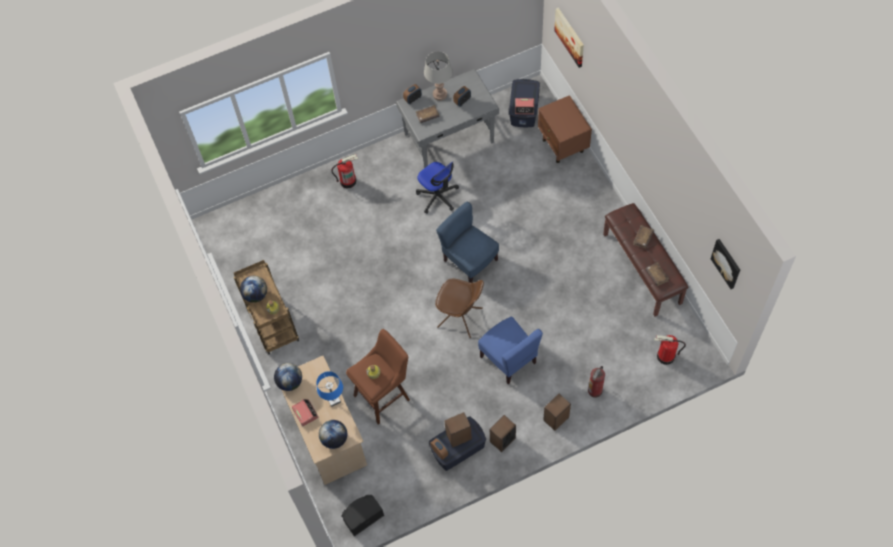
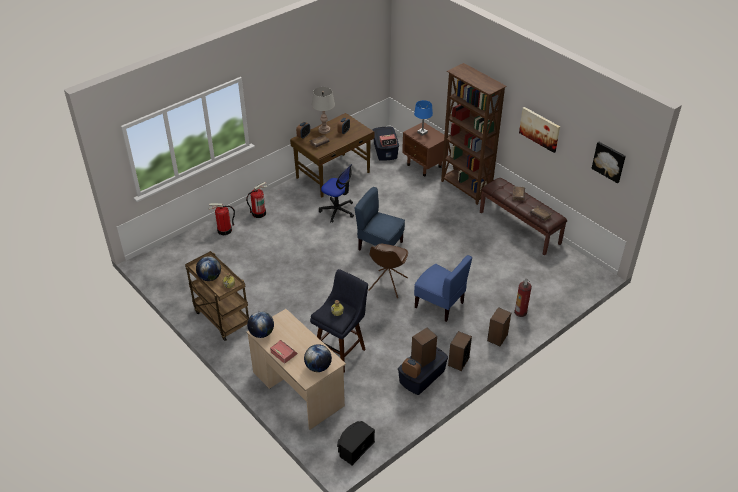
camera: 20 degrees left, 20 degrees down
blue table lamp [316,371,343,407] -> blue table lamp moved to [414,100,433,136]
brown stool [346,329,410,425] -> blue stool [310,269,368,372]
grey desk [396,69,499,168] -> brown desk [290,113,374,198]
brown chair [435,279,484,338] -> brown chair turned 105 degrees clockwise [368,244,408,298]
picture [554,7,584,68] -> picture moved to [519,107,560,153]
fire extinguisher [654,335,686,365] -> fire extinguisher moved to [208,203,235,235]
none -> brown bookcase [441,63,507,205]

